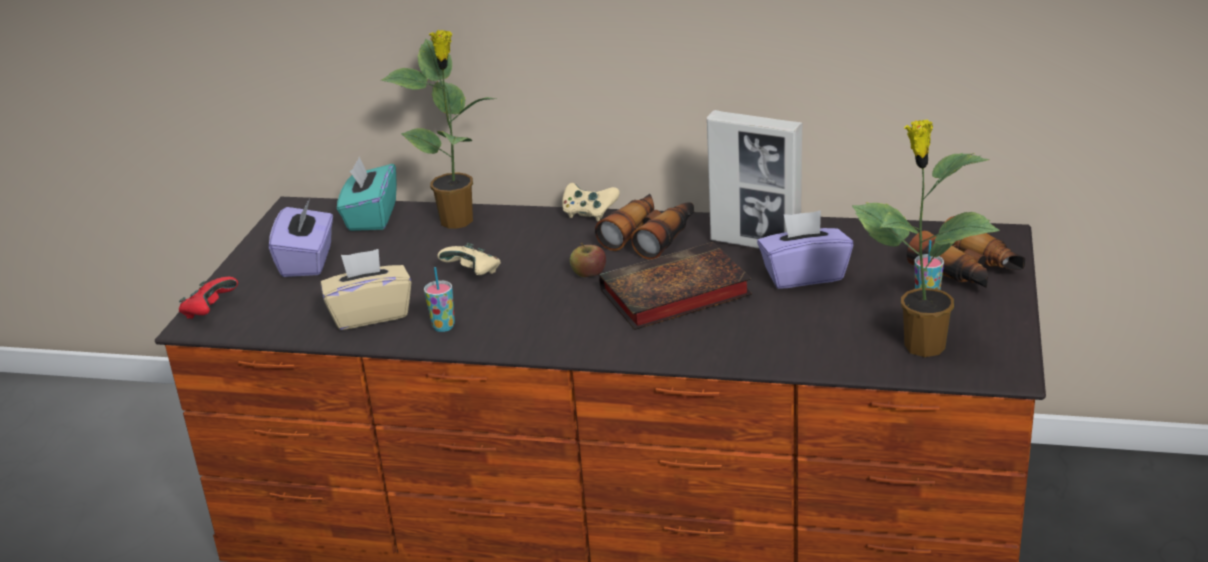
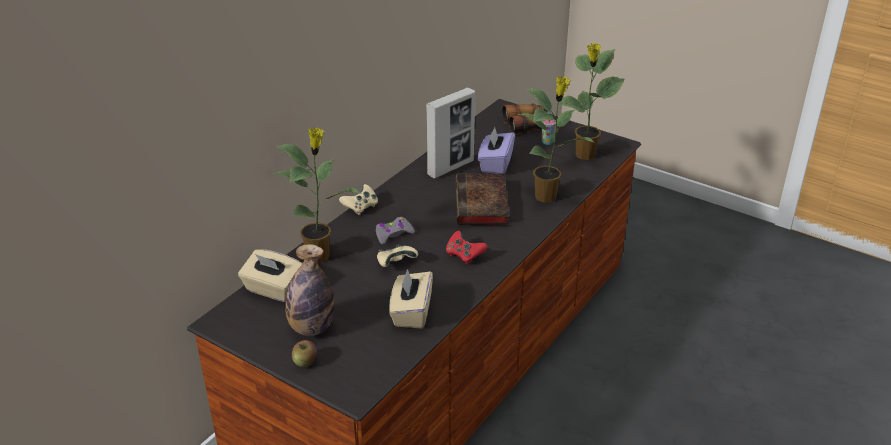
camera: 70 degrees left, 5 degrees up
red game controller [179,277,238,319] -> red game controller moved to [446,231,487,264]
purple tissue box [269,199,333,277] -> bottle [285,244,334,336]
turquoise tissue box [337,157,397,231] -> beige tissue box [238,249,302,302]
cup [424,267,455,332] -> none
apple [570,243,606,277] -> apple moved to [292,340,317,367]
binoculars [595,194,694,260] -> none
none -> grey game controller [375,217,415,244]
none -> potted plant [517,76,595,203]

